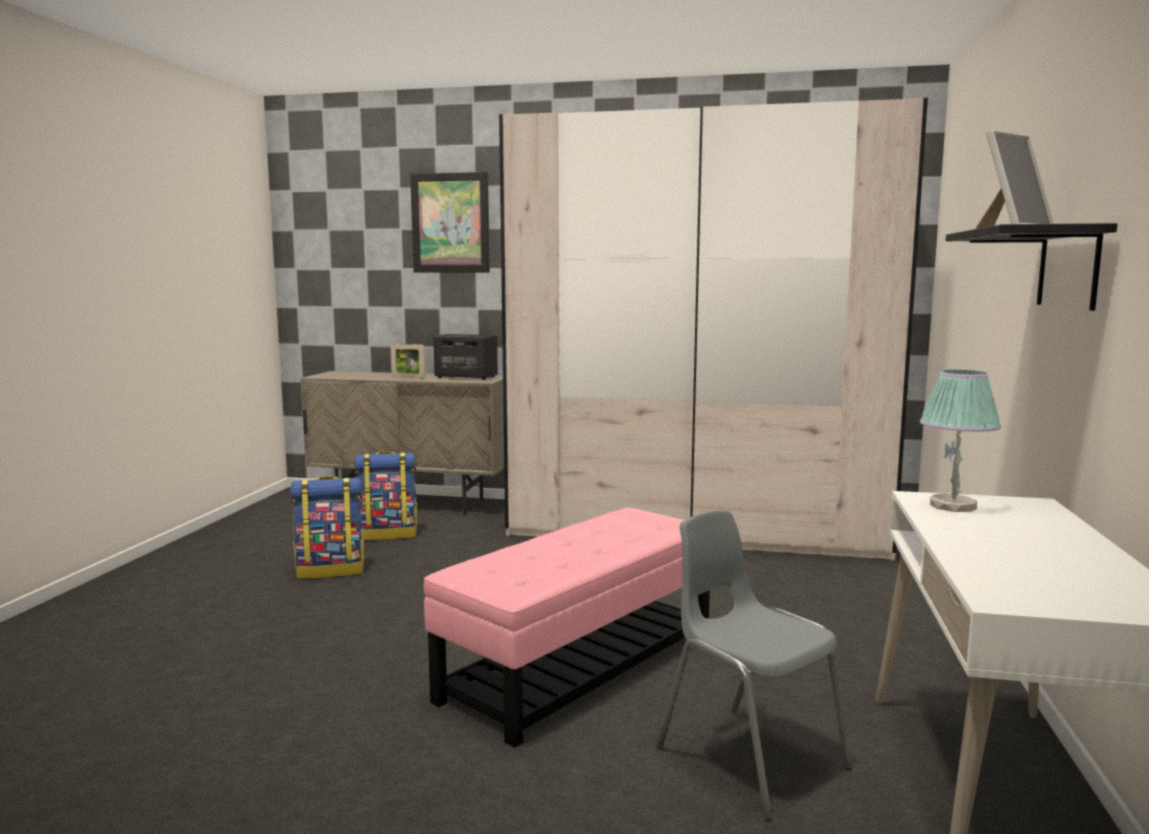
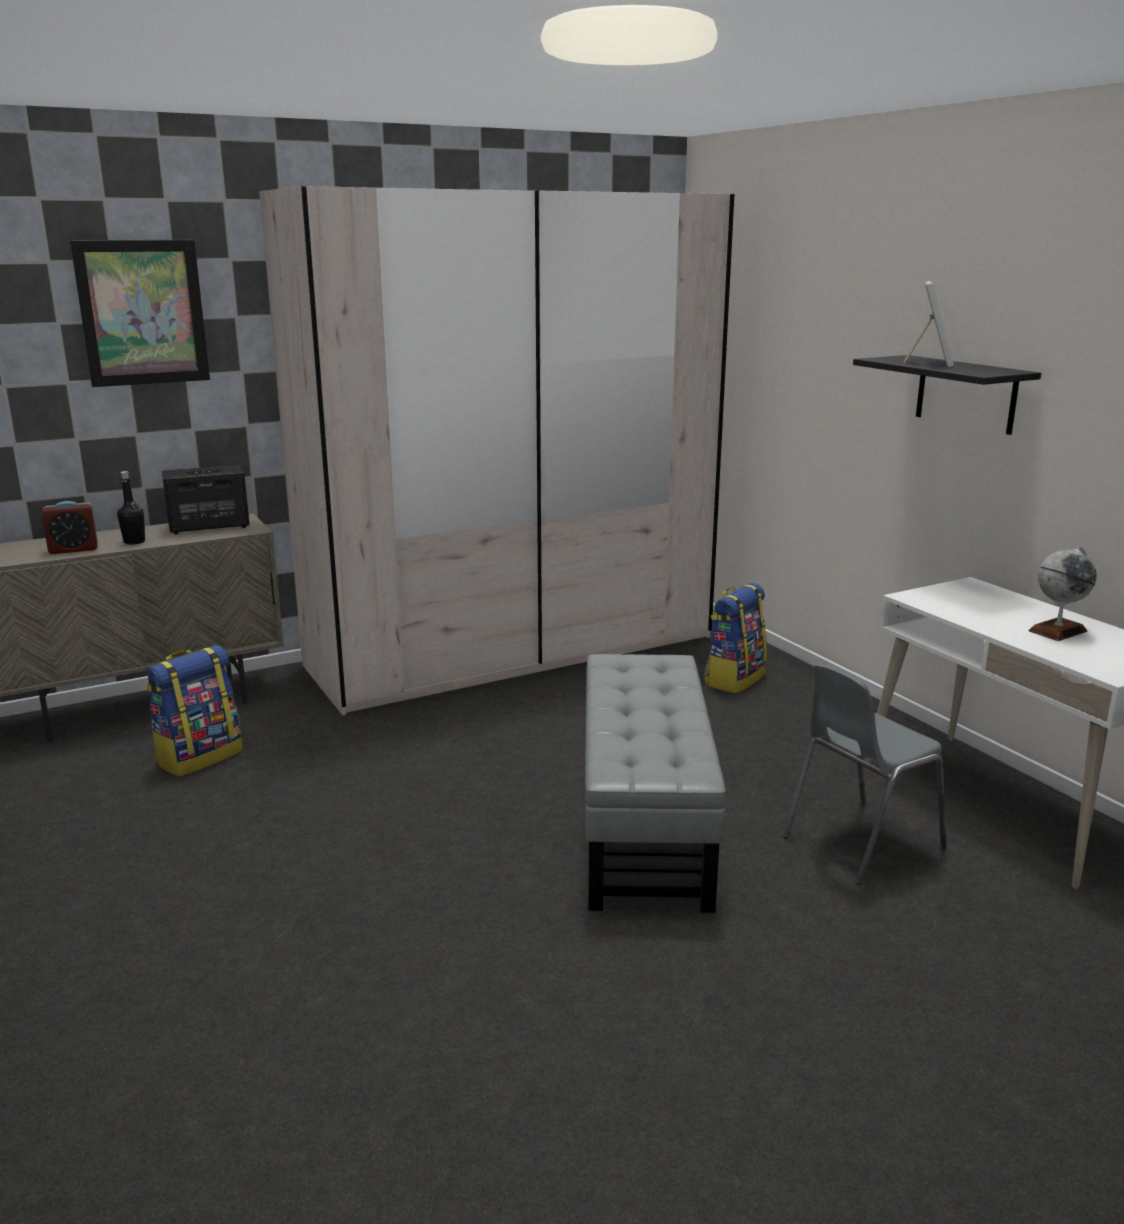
camera: 40 degrees left, 10 degrees up
backpack [290,476,365,579] -> backpack moved to [704,583,767,693]
picture frame [391,344,425,379] -> black bottle [117,471,145,545]
pink ottoman [424,508,710,748] -> grey ottoman [585,654,726,913]
grey chair [657,510,852,821] -> grey chair turned 45 degrees counterclockwise [783,663,947,885]
table lamp [920,370,1001,512] -> none
none -> alarm clock [42,501,98,554]
none -> globe [1029,546,1097,641]

